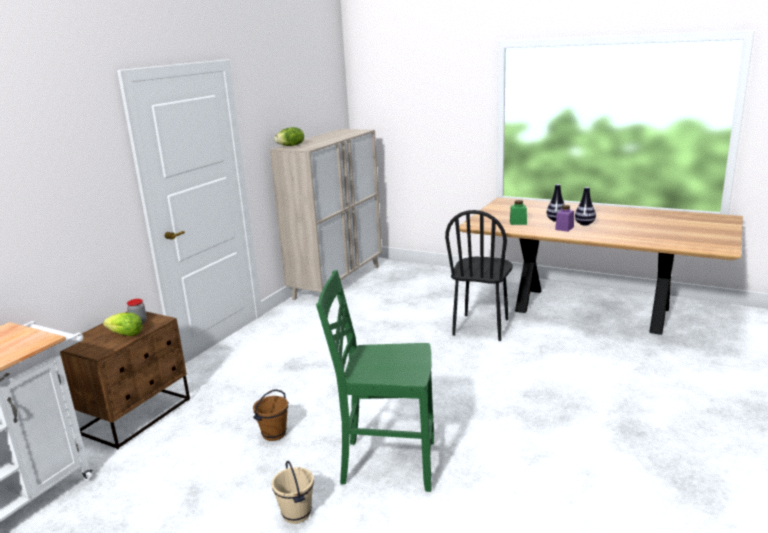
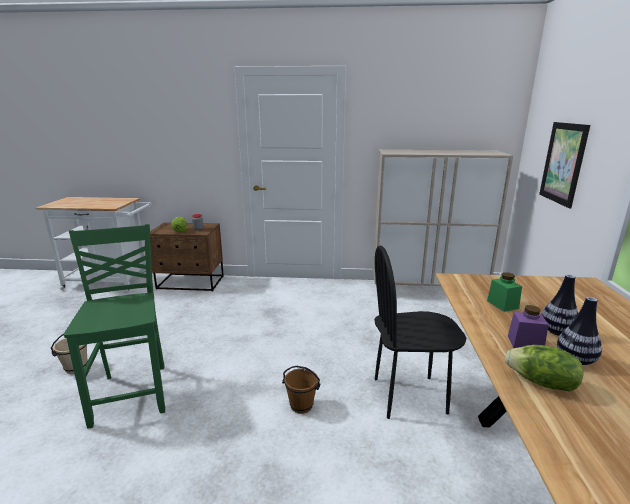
camera: 65 degrees right, 0 degrees up
brown bucket [253,389,288,441] -> brown bucket moved to [282,366,320,414]
lettuce [274,127,304,146] -> lettuce moved to [505,345,583,392]
none -> picture [539,122,590,208]

